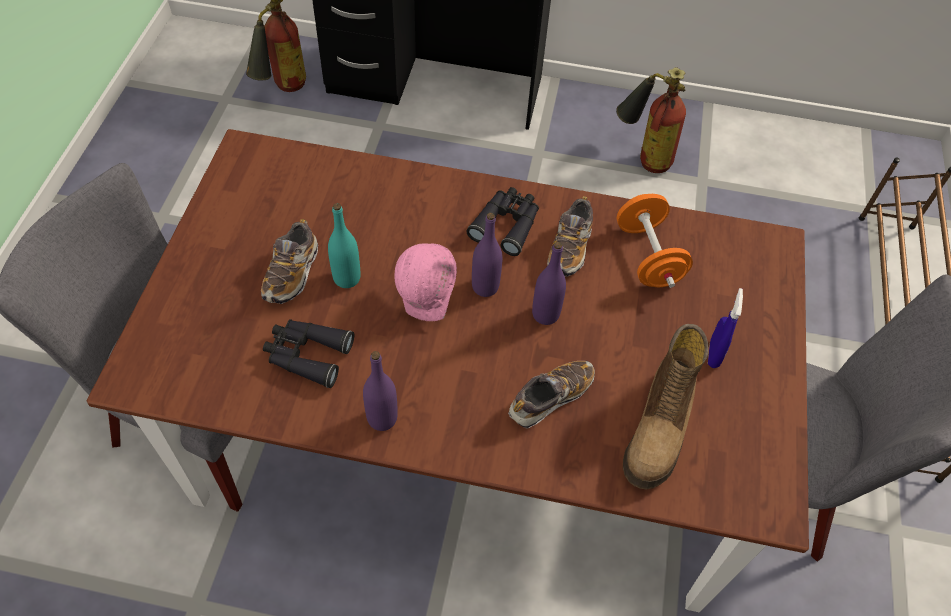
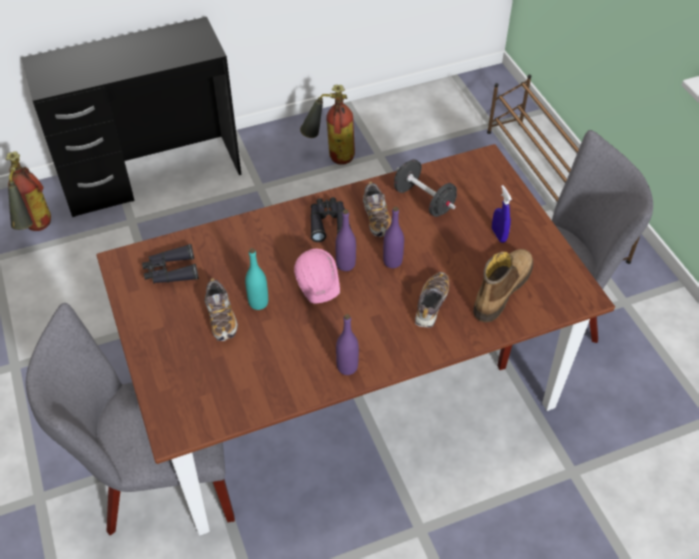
camera: 30 degrees left, 5 degrees down
black binoculars [263,319,354,388] -> black binoculars moved to [142,244,199,284]
orange dumbbell [617,194,693,288] -> black dumbbell [394,159,457,217]
boot [623,324,708,490] -> boot turned 135 degrees counterclockwise [473,249,533,322]

